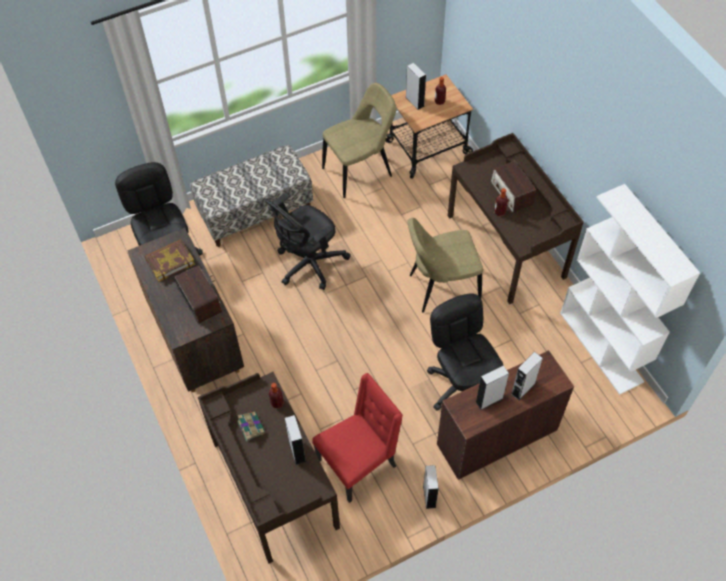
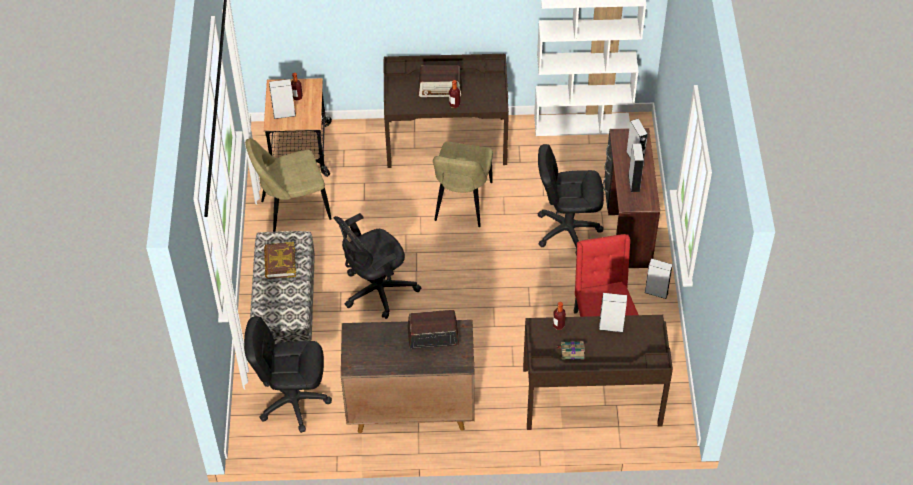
camera: 65 degrees left, 5 degrees down
book [145,239,195,282] -> book moved to [264,242,296,279]
black office chair [264,192,351,290] -> black office chair turned 75 degrees clockwise [333,213,422,319]
beige chair [322,83,397,198] -> beige chair turned 105 degrees counterclockwise [245,138,332,232]

